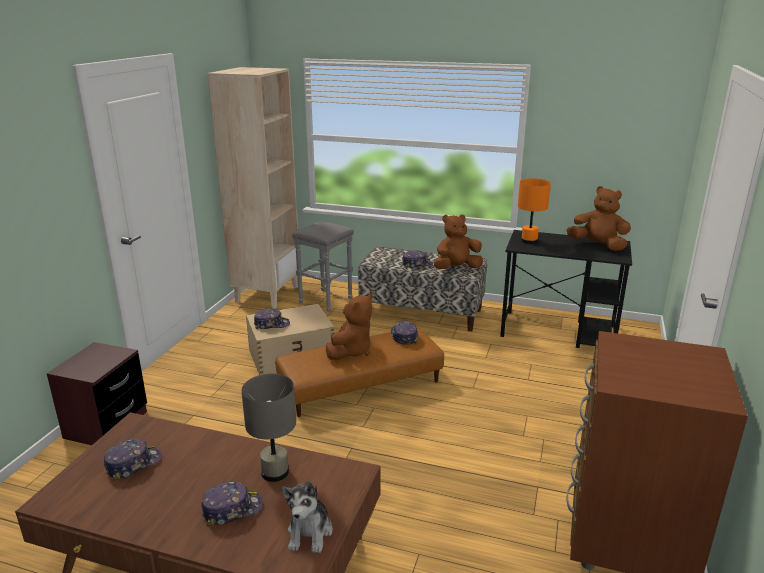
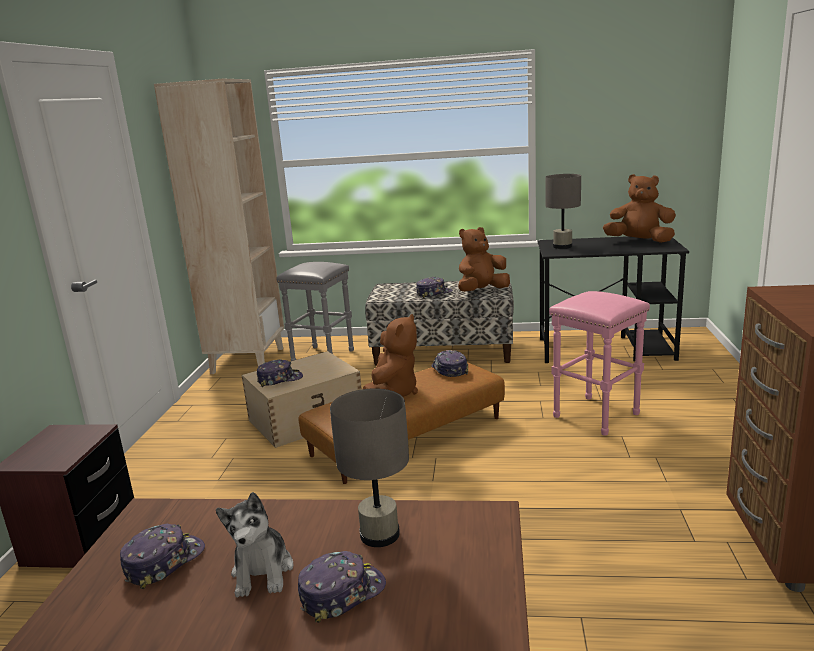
camera: 10 degrees left, 5 degrees down
plush toy [281,481,333,553] -> plush toy moved to [216,492,294,598]
orange table lamp [518,179,551,244] -> grey table lamp [545,174,581,249]
none -> pink stool [549,291,650,436]

